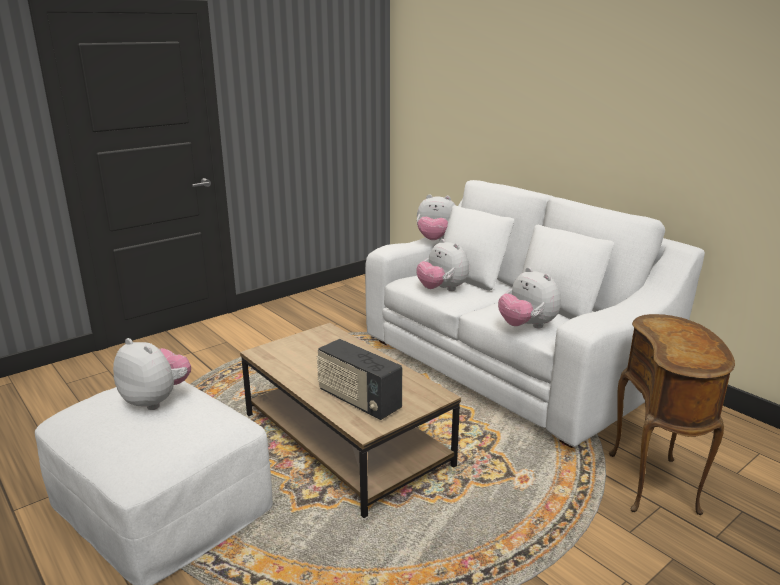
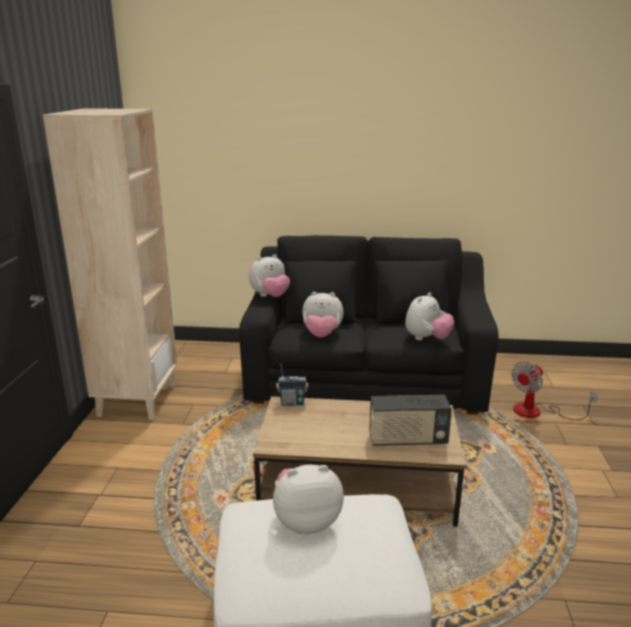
camera: 45 degrees left, 0 degrees up
white sofa [365,180,705,448] -> black sofa [239,235,499,414]
plush toy [498,267,561,328] -> plush toy turned 60 degrees counterclockwise [405,292,454,340]
brown side table [609,314,735,515] -> fan [511,362,598,420]
none -> beige bookcase [43,108,177,420]
none -> radio [276,364,308,406]

